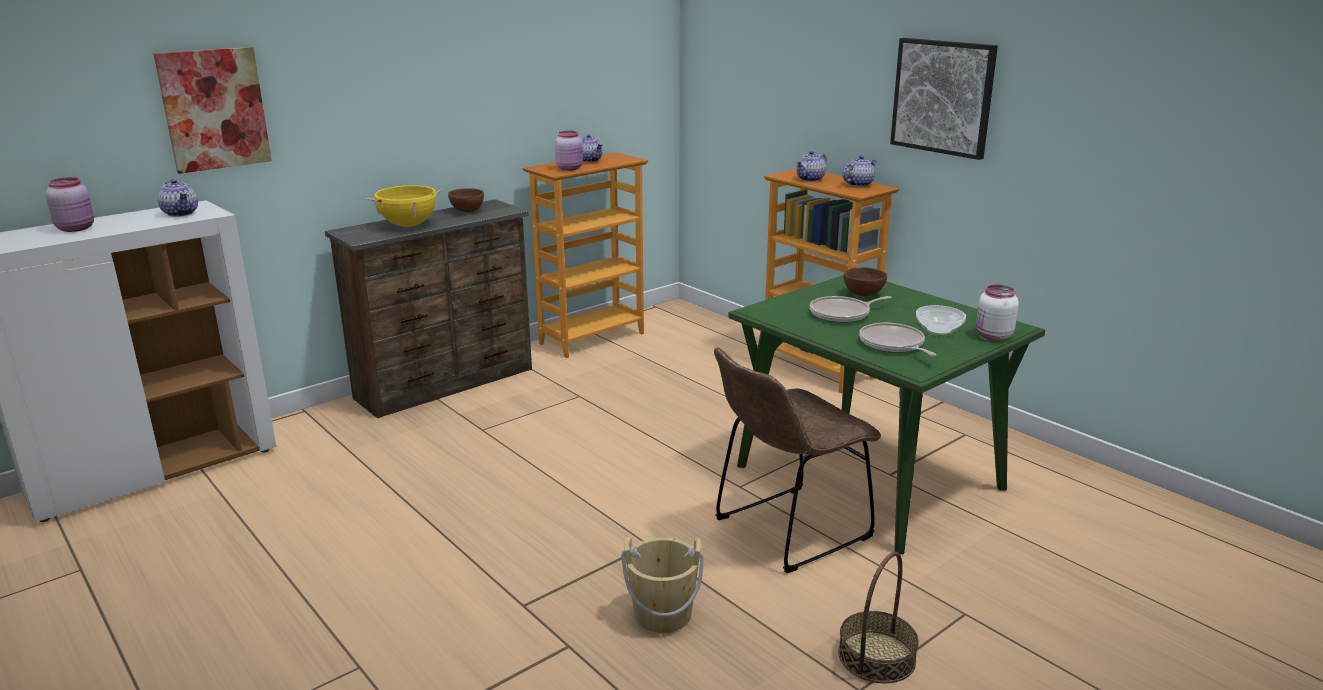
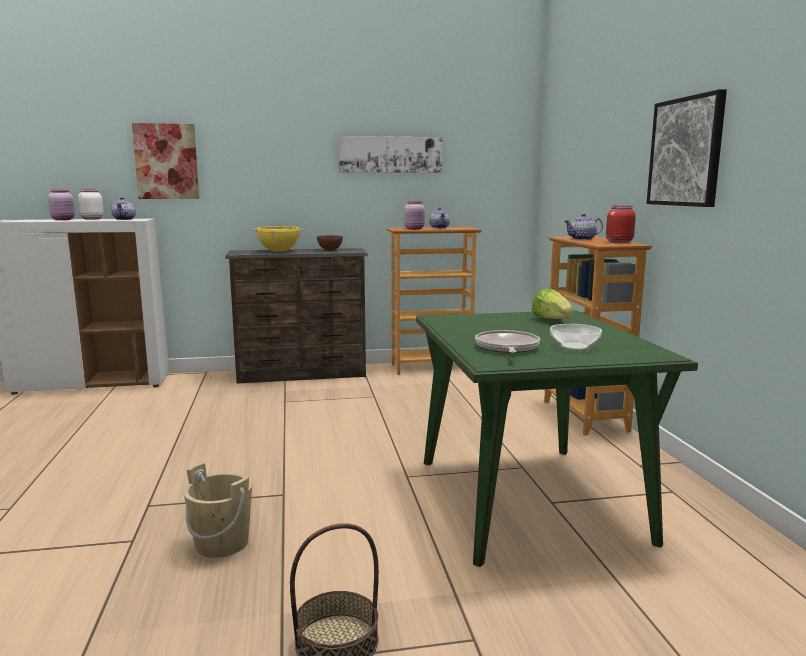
camera: 30 degrees right, 10 degrees down
brown chair [714,347,881,573] -> none
frying pan [810,296,892,323] -> none
teapot [842,155,877,187] -> red jar [606,206,636,243]
brown bowl [844,267,887,296] -> lettuce [532,288,573,319]
white jar [976,285,1019,340] -> white jar moved to [78,189,104,220]
none -> picture [339,136,442,173]

